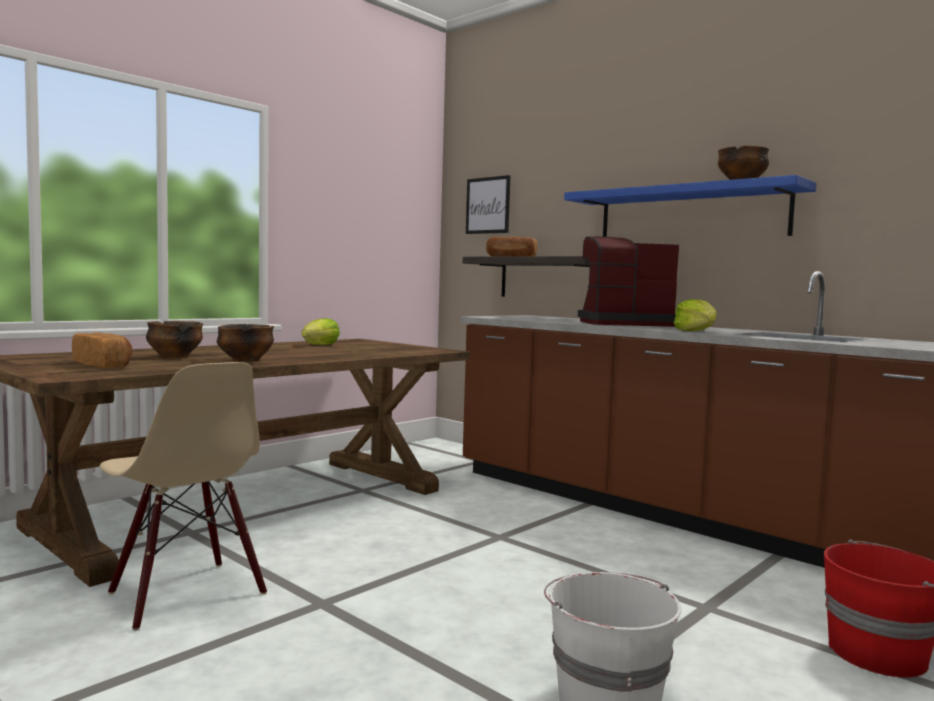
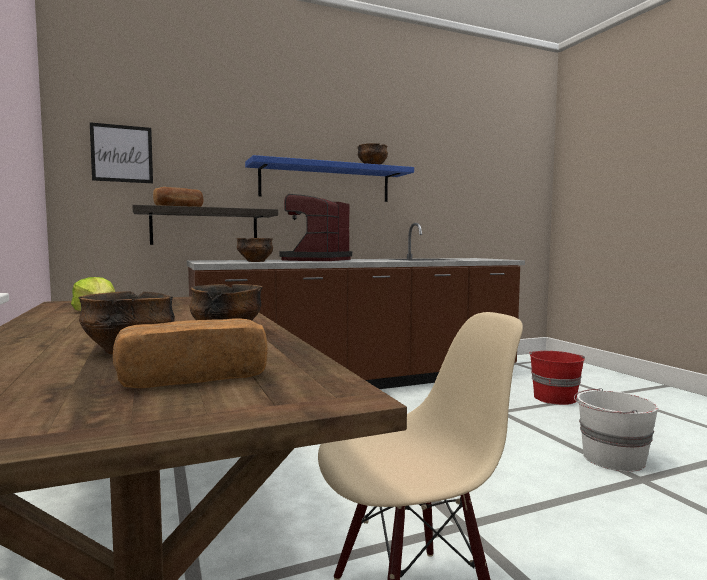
camera: 65 degrees left, 0 degrees up
lettuce [674,299,717,331] -> none
none -> bowl [236,238,273,262]

